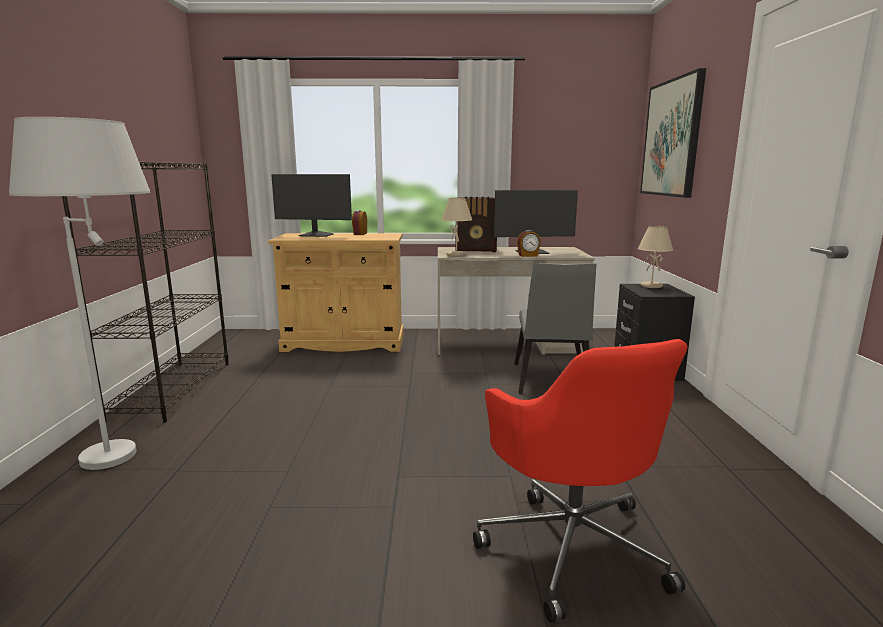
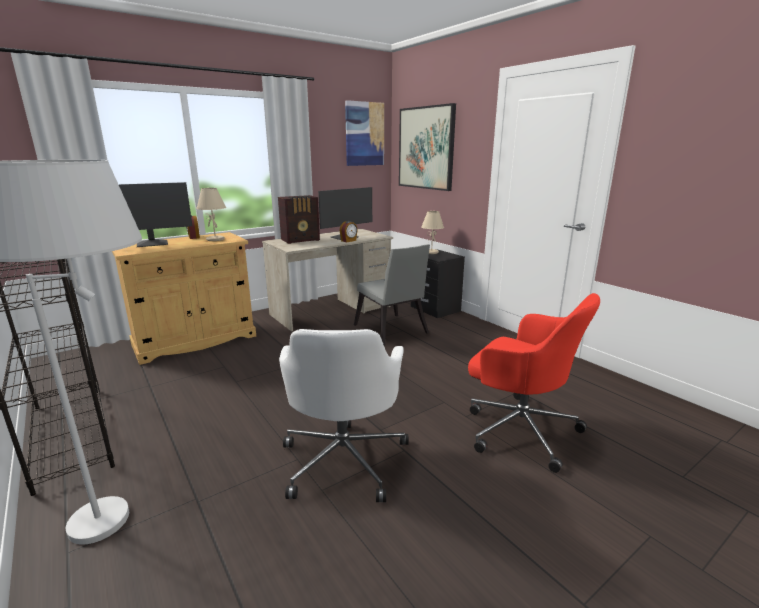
camera: 35 degrees left, 5 degrees up
beige table lamp [441,198,472,257] -> beige table lamp moved to [196,188,226,241]
none -> white office chair [279,329,409,502]
none -> picture [345,100,384,166]

